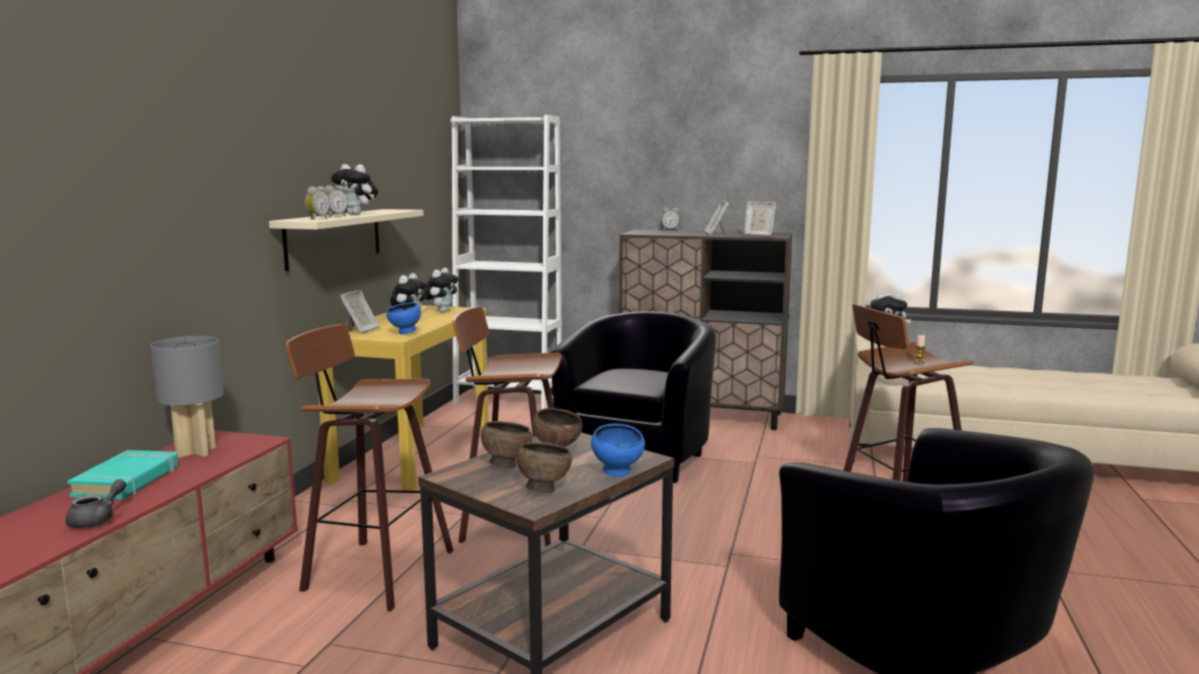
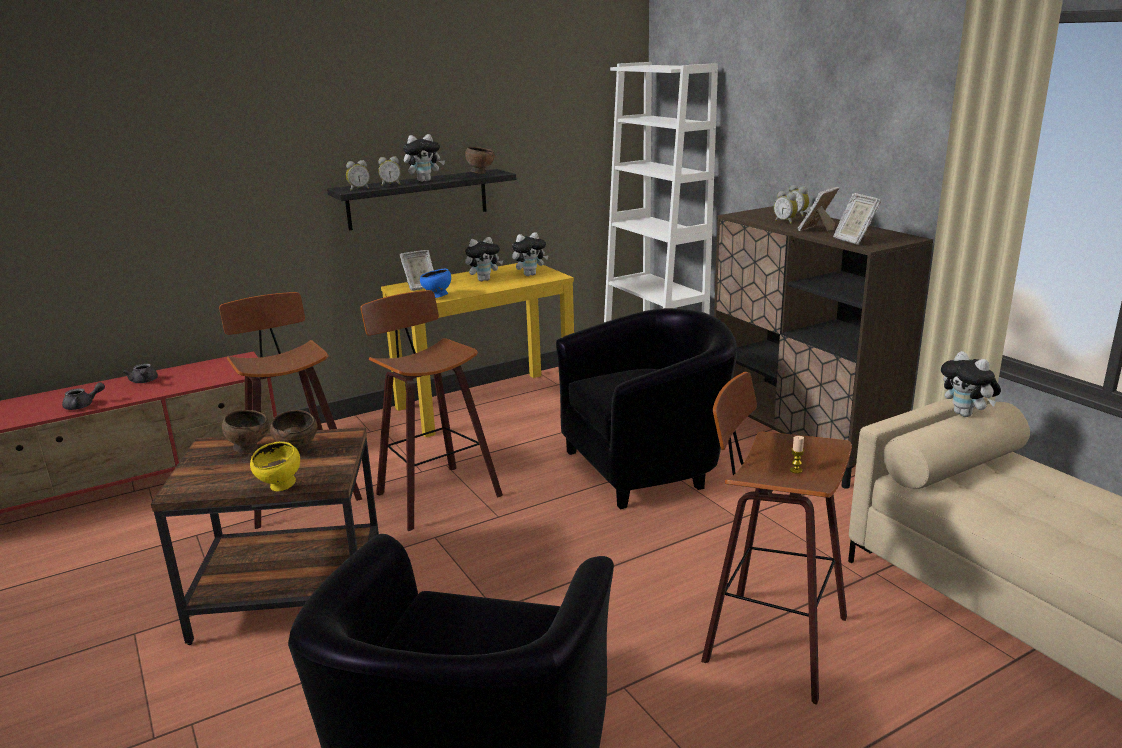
camera: 45 degrees right, 10 degrees up
turquoise book [68,450,178,499] -> grey teapot [123,364,158,383]
grey table lamp [150,336,224,458] -> none
beige shelf [269,209,424,271] -> black shelf [327,169,516,230]
plush toy [331,164,378,215] -> plush toy turned 90 degrees counterclockwise [403,134,445,182]
brown bowl [516,442,572,493] -> brown bowl moved to [465,147,495,174]
blue bowl [591,424,645,477] -> yellow bowl [250,442,300,491]
none -> alarm clock [774,191,798,224]

